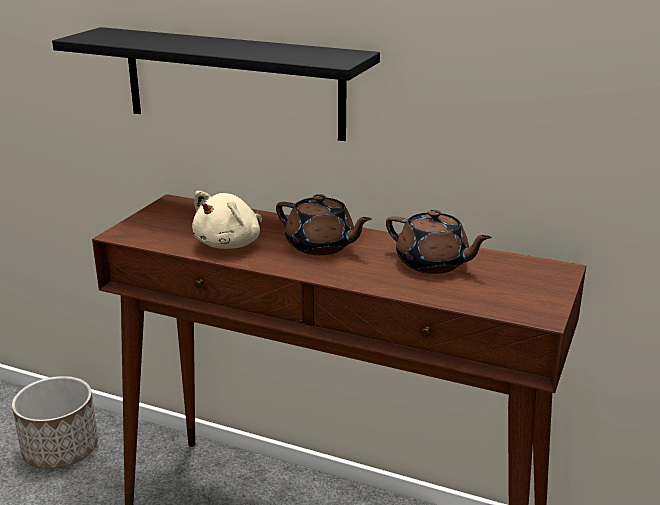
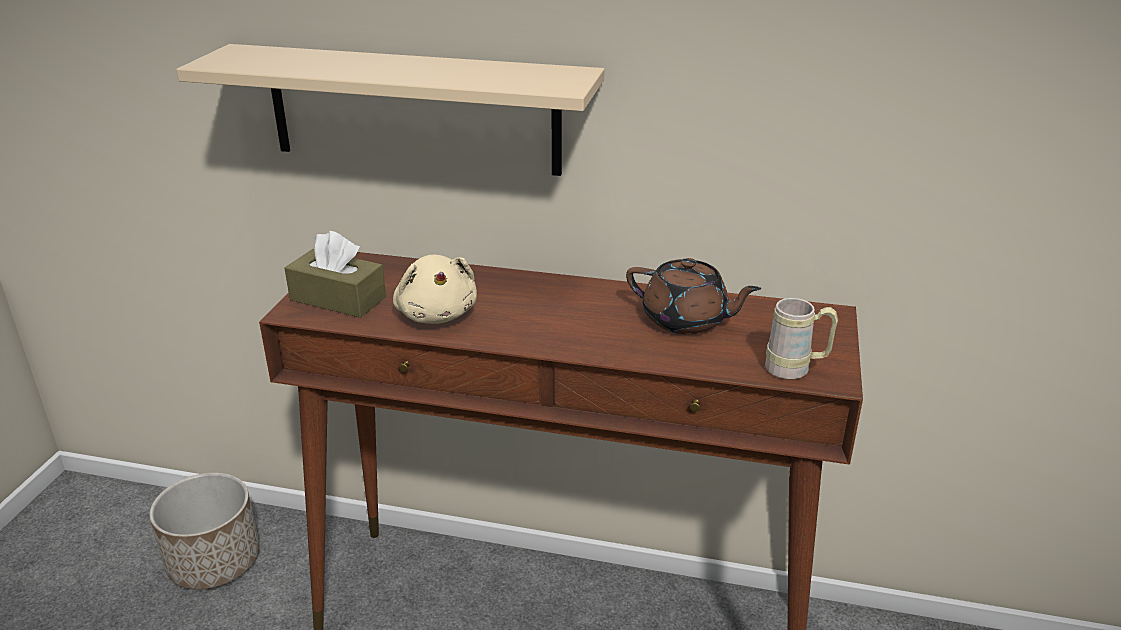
camera: 10 degrees left, 5 degrees up
black shelf [52,27,380,141] -> beige shelf [176,44,604,176]
beige plush toy [192,191,262,249] -> beige plush toy turned 45 degrees counterclockwise [393,255,477,324]
brown teapot [276,194,372,255] -> none
none -> brown tissue box [285,231,386,318]
none -> beige mug [765,298,838,380]

